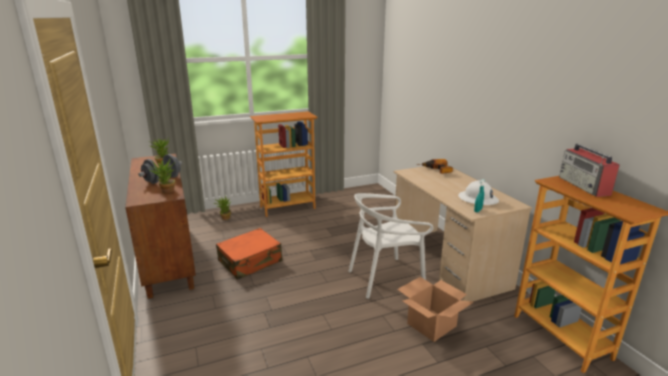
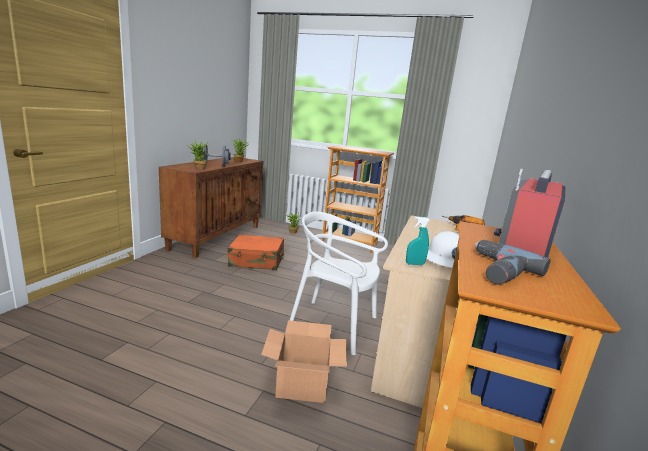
camera: 40 degrees right, 5 degrees down
none -> power drill [475,240,551,285]

